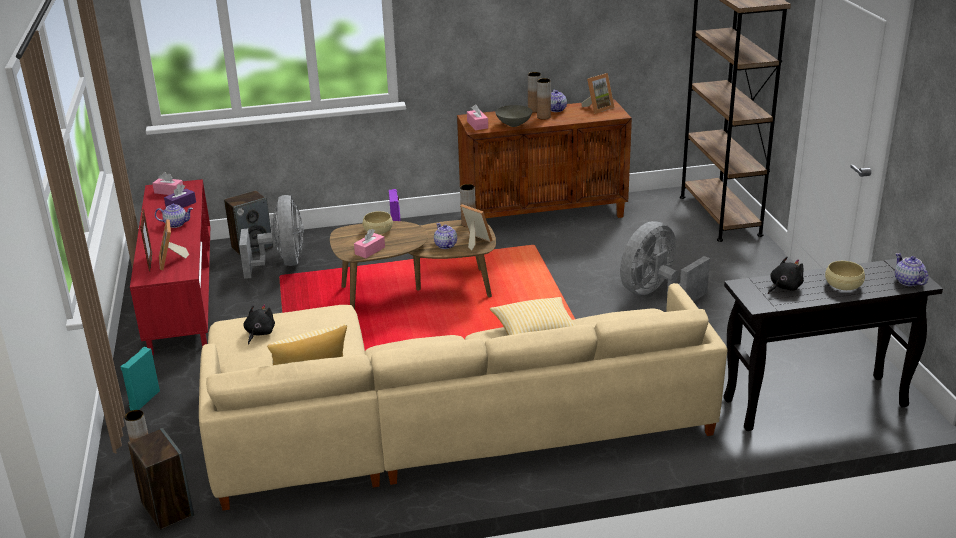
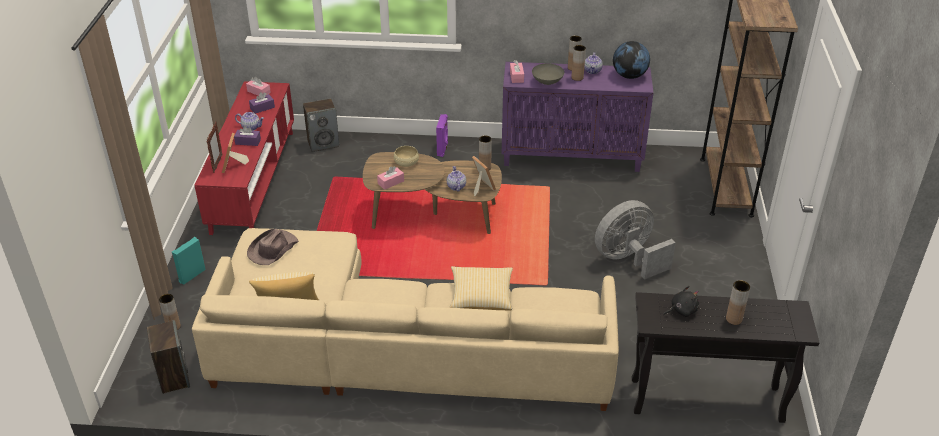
camera: 15 degrees right, 10 degrees up
grey fan [239,195,304,279] -> none
black plush toy [244,304,275,344] -> brown hat [247,229,299,265]
brown cabinet [457,99,632,218] -> purple cabinet [502,62,654,172]
picture frame [582,73,615,114] -> globe [613,41,650,79]
beige bowl [825,261,865,290] -> brown vase [726,280,750,325]
teapot [895,253,928,286] -> none
none -> purple tissue box [234,126,261,146]

